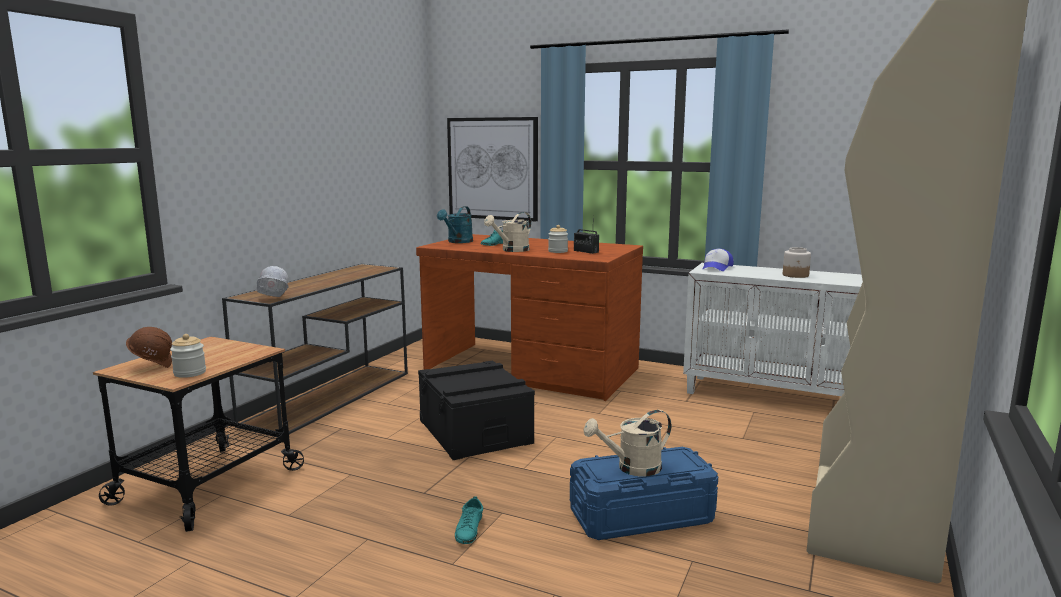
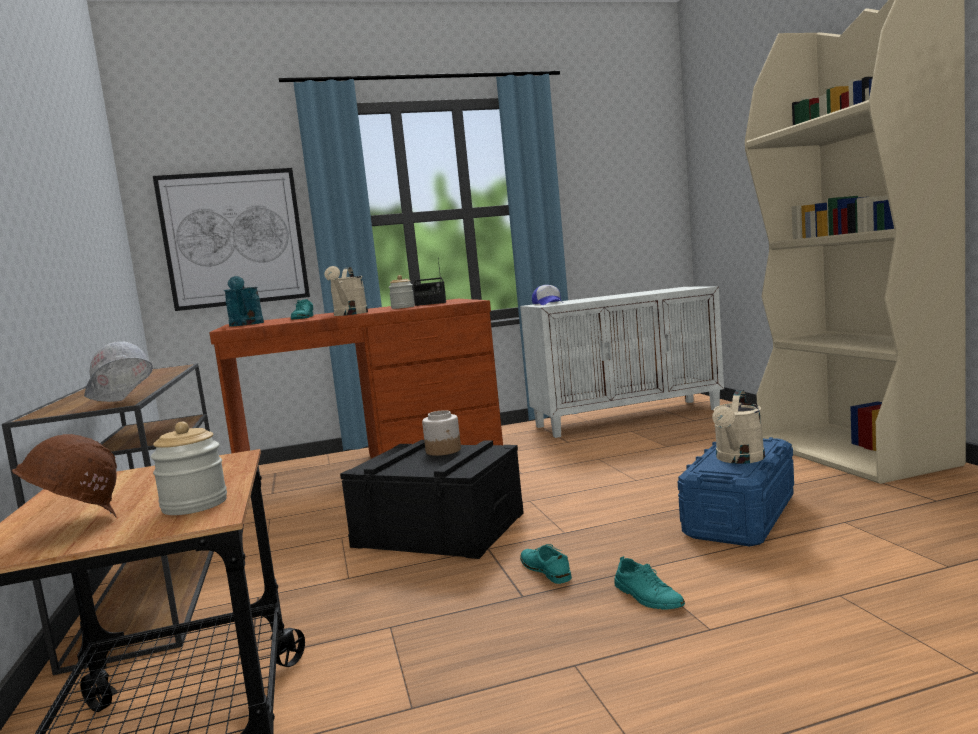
camera: 40 degrees left, 5 degrees down
jar [783,247,811,278] -> jar moved to [422,410,461,456]
none -> turquoise shoe [520,544,572,584]

